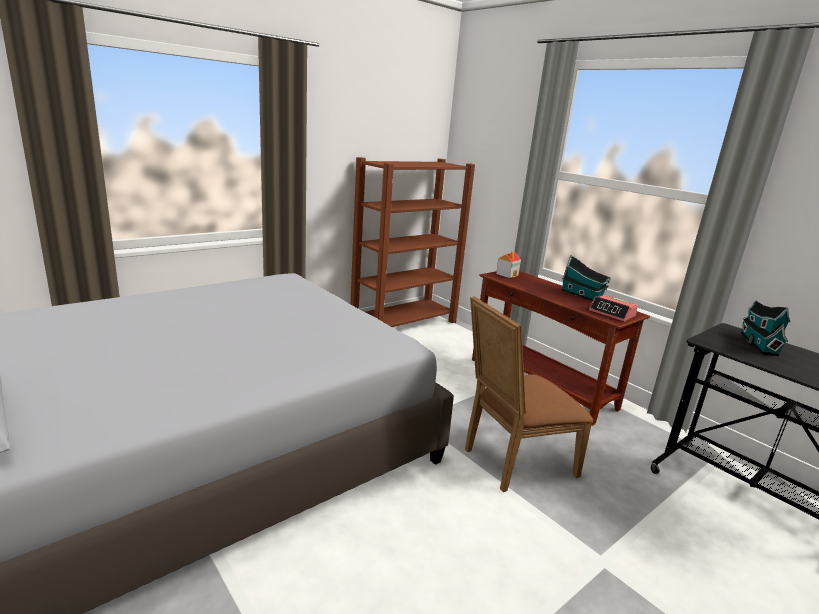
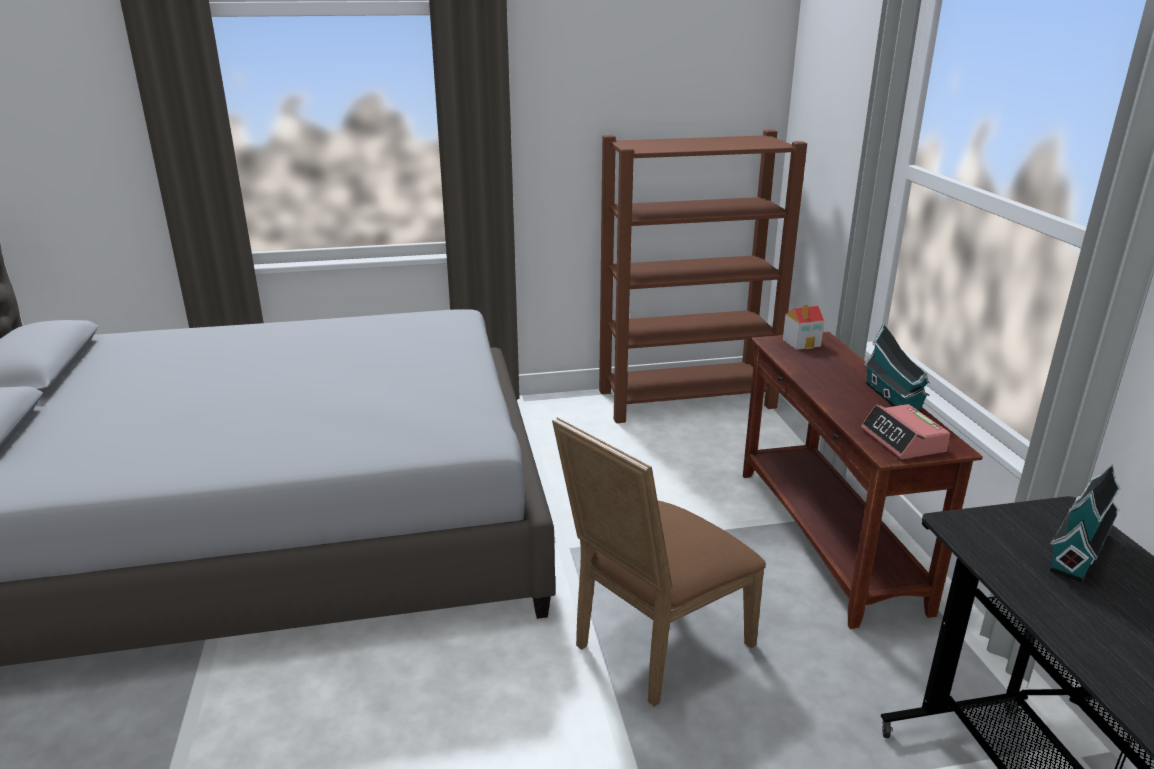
camera: 30 degrees right, 5 degrees up
brown chair [465,296,593,492] -> brown chair turned 45 degrees counterclockwise [552,417,766,707]

